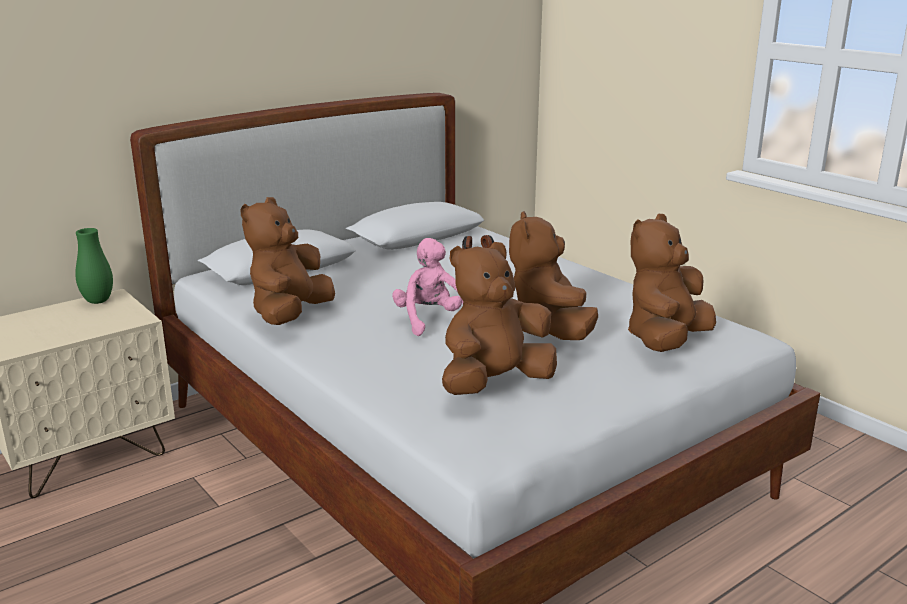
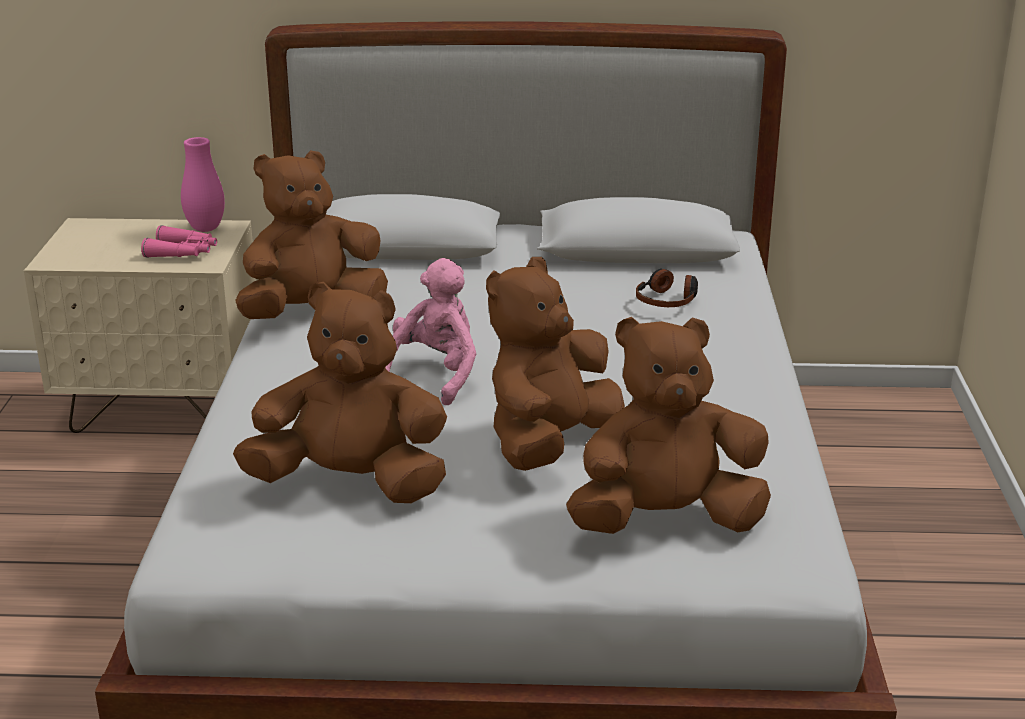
camera: 40 degrees right, 5 degrees up
green vase [75,228,113,304] -> pink vase [181,137,225,232]
none -> pink binoculars [141,225,217,258]

